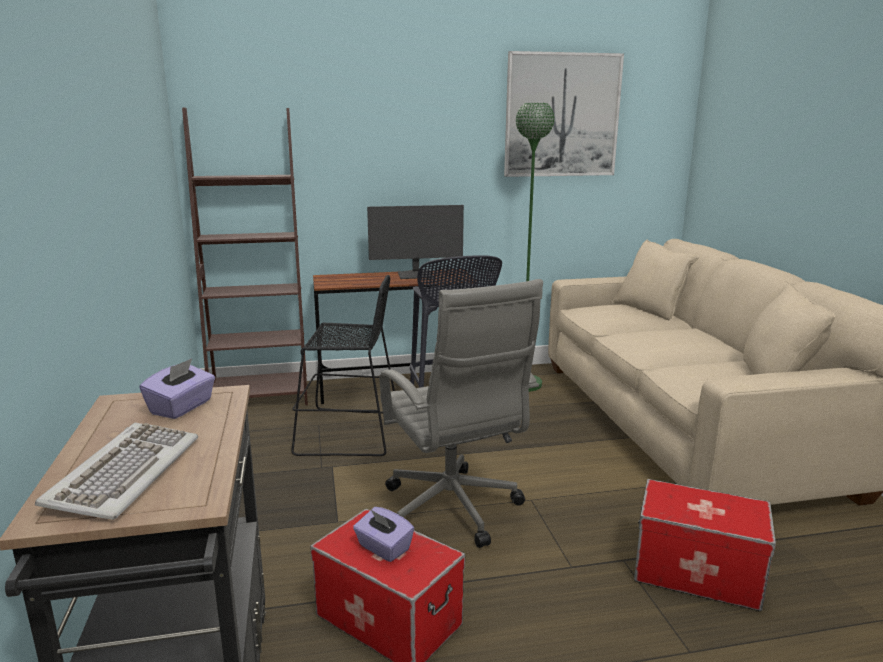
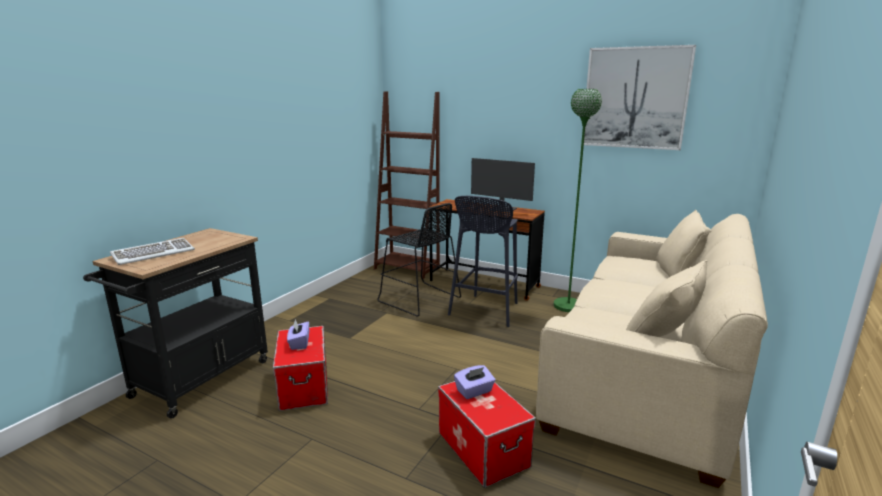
camera: 40 degrees right, 0 degrees up
purple tissue box [139,358,215,419] -> purple tissue box moved to [454,365,496,399]
grey office chair [380,279,543,548] -> none

